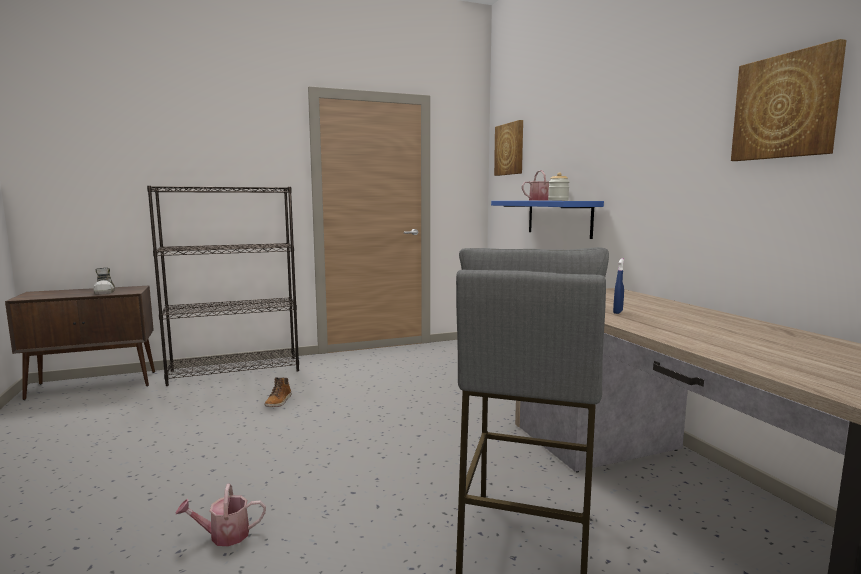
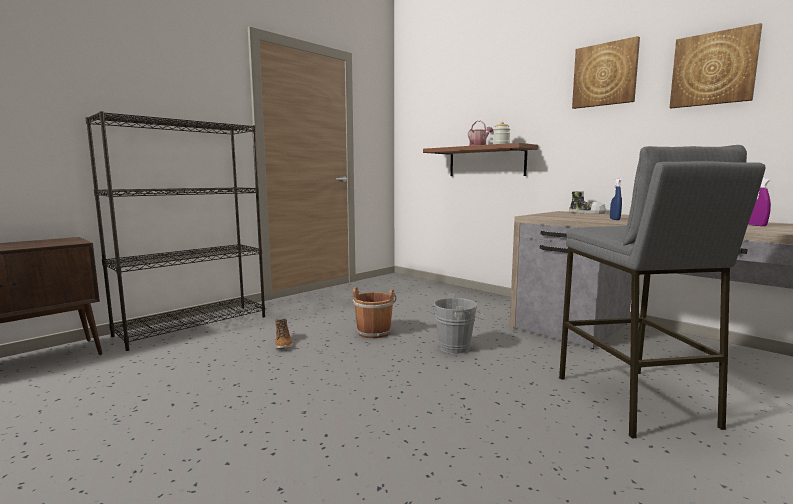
camera: 25 degrees left, 0 degrees up
shoe [93,268,115,294] -> shoe moved to [569,191,606,214]
watering can [176,484,266,546] -> none
blue shelf [491,201,604,239] -> brown shelf [423,143,538,176]
picture [494,120,523,176] -> picture moved to [572,36,640,109]
none -> brown bucket [353,287,396,339]
none -> grey bucket [434,294,485,354]
none -> purple spray bottle [748,178,771,226]

